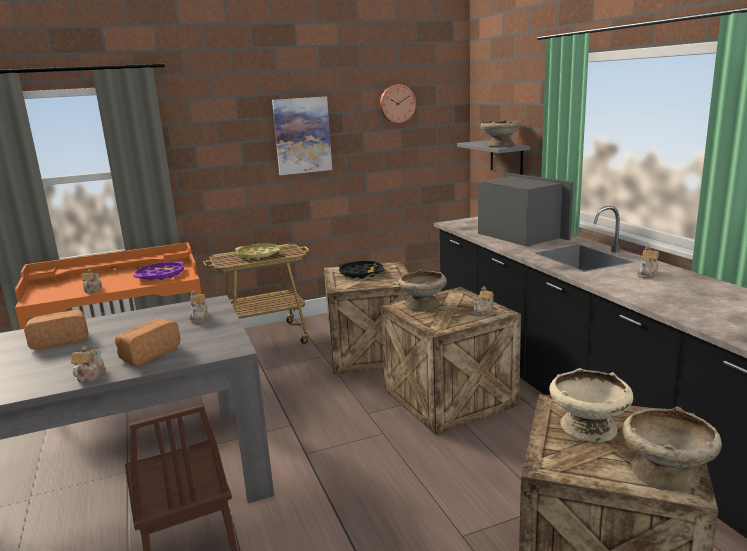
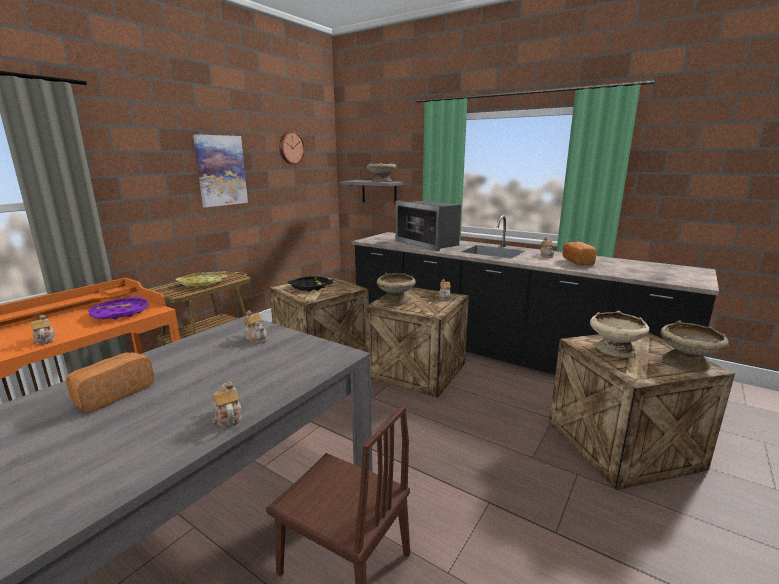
camera: 35 degrees left, 0 degrees up
bread [115,319,181,366] -> bread moved to [563,242,597,266]
microwave [478,173,574,247] -> microwave turned 150 degrees counterclockwise [395,200,461,251]

